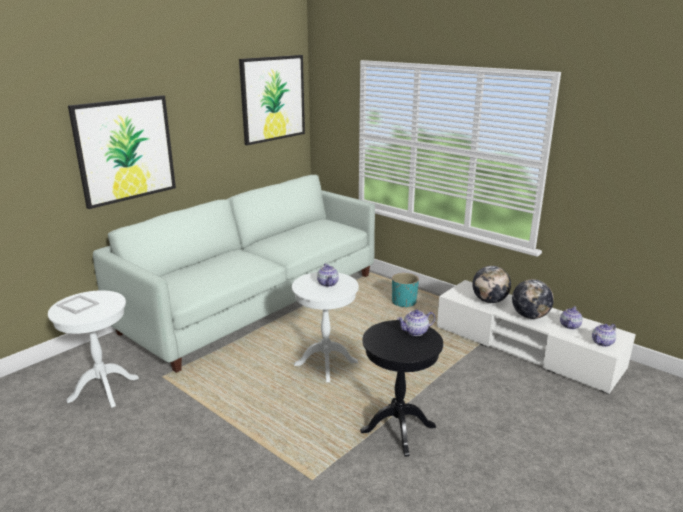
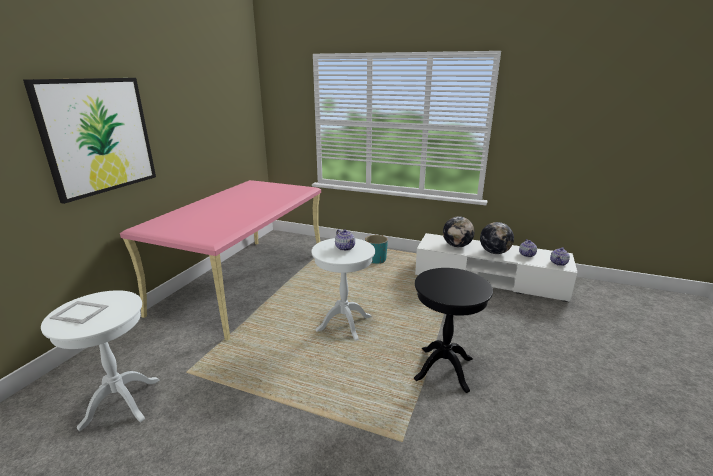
camera: 20 degrees left, 0 degrees up
white sofa [93,175,375,373] -> pink desk [120,180,321,340]
picture [239,55,305,145] -> none
teapot [397,310,435,336] -> none

